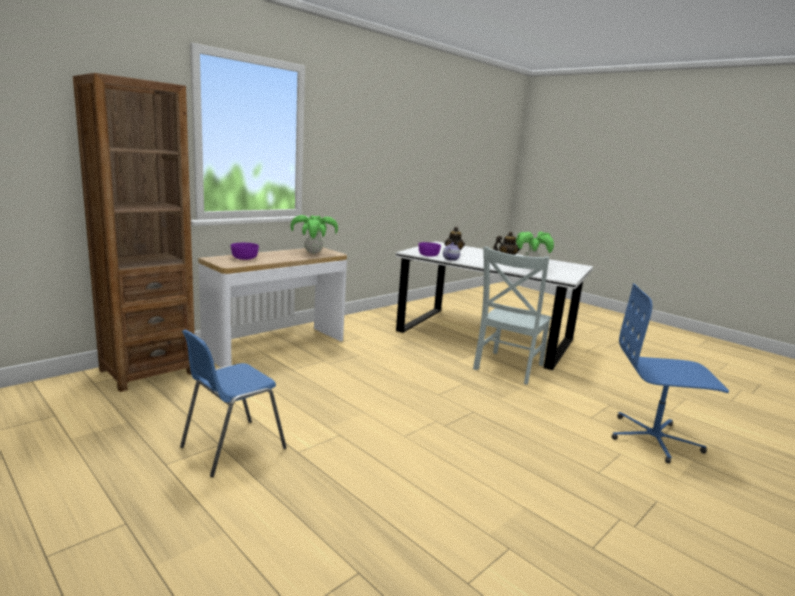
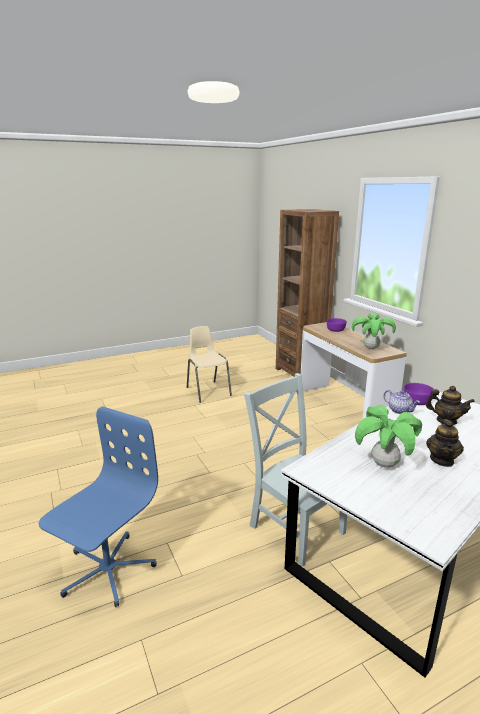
camera: 110 degrees right, 5 degrees up
blue chair [180,330,287,477] -> beige chair [187,326,232,403]

